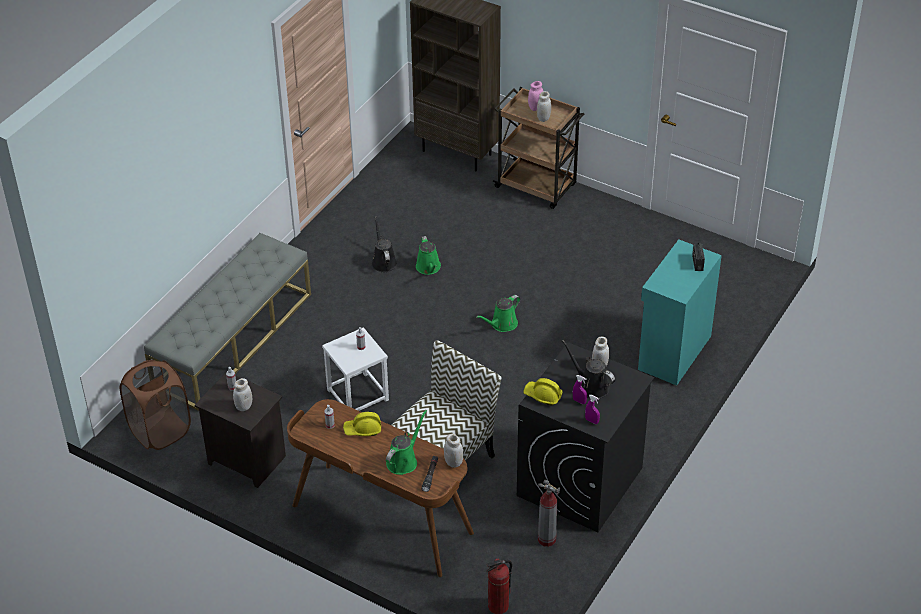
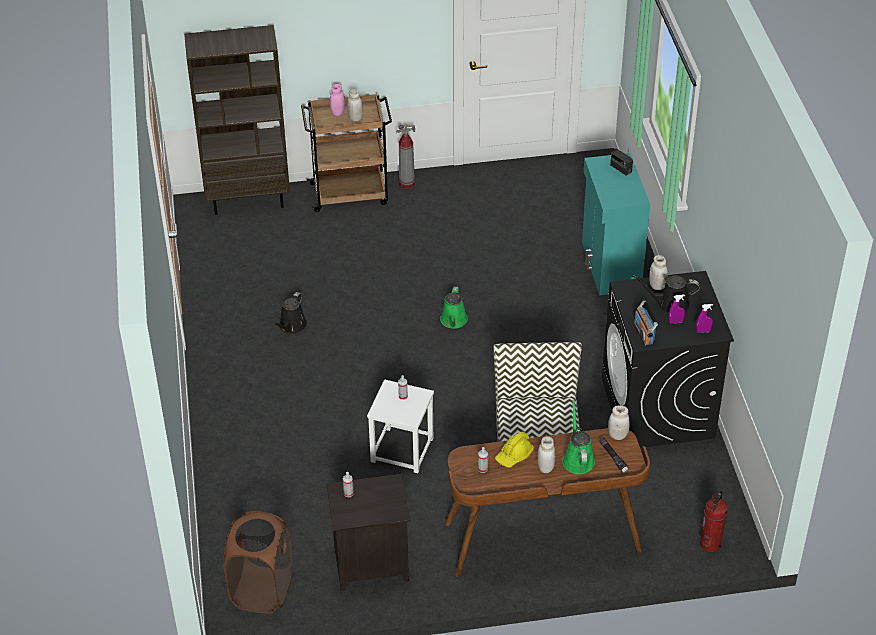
camera: 40 degrees left, 0 degrees up
grey bench [144,233,311,411] -> none
white jar [233,378,252,411] -> white jar moved to [537,436,555,473]
black watering can [372,217,397,272] -> black watering can turned 105 degrees counterclockwise [273,292,307,334]
green watering can [416,236,441,275] -> none
yellow hard hat [523,378,563,406] -> radio [634,300,658,346]
fire extinguisher [538,480,560,547] -> fire extinguisher moved to [396,125,415,189]

